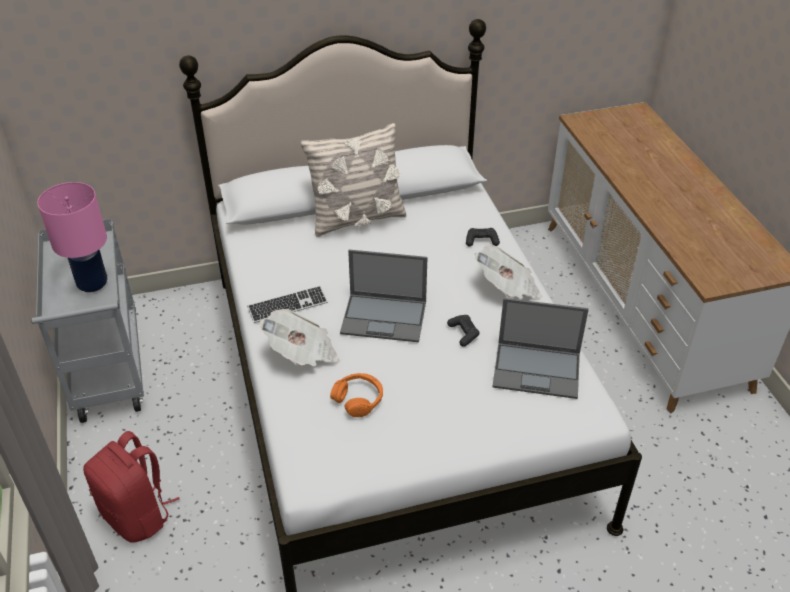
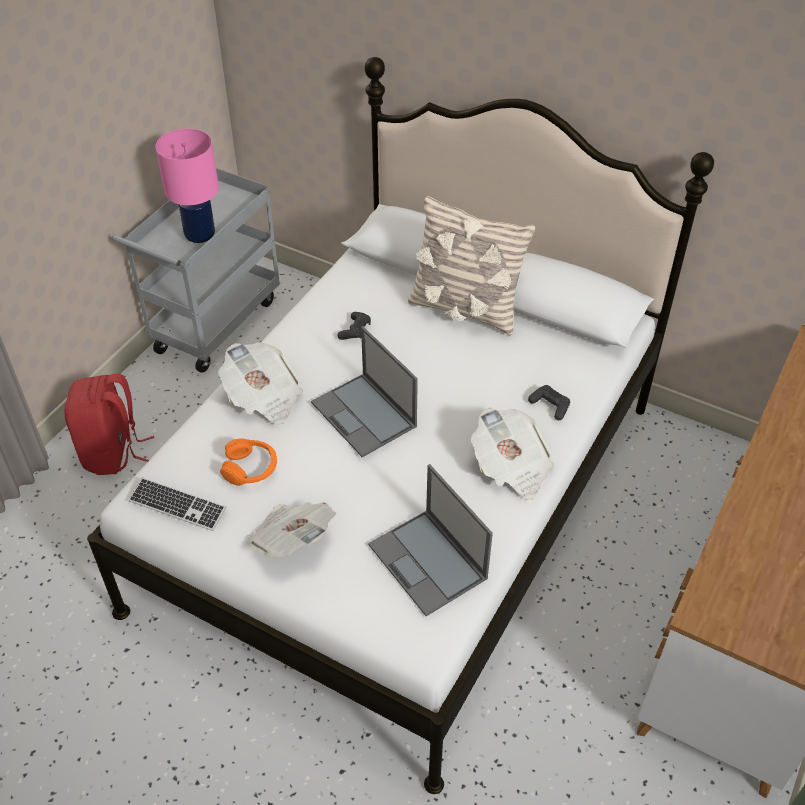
camera: 45 degrees right, 5 degrees up
keyboard [247,286,328,323] -> keyboard moved to [129,477,226,531]
black game controller [447,315,480,347] -> black game controller moved to [337,312,371,340]
none -> newspaper [247,502,336,558]

